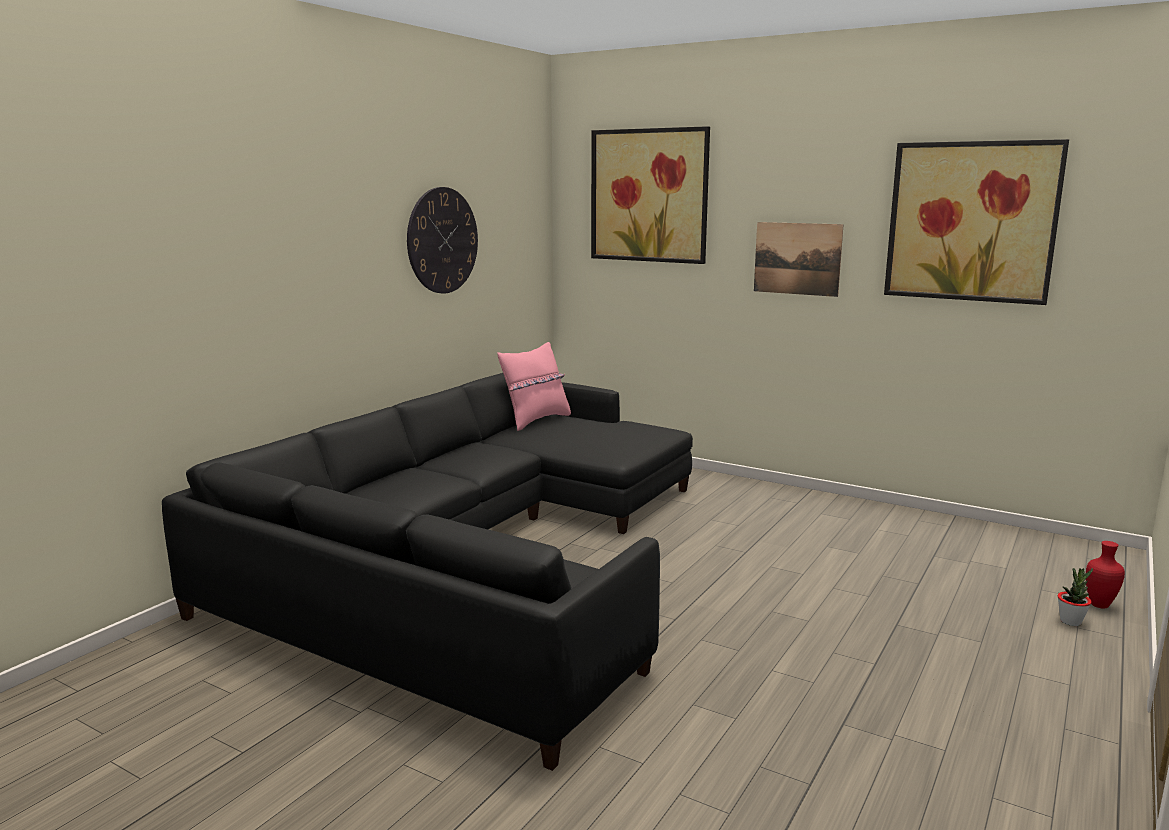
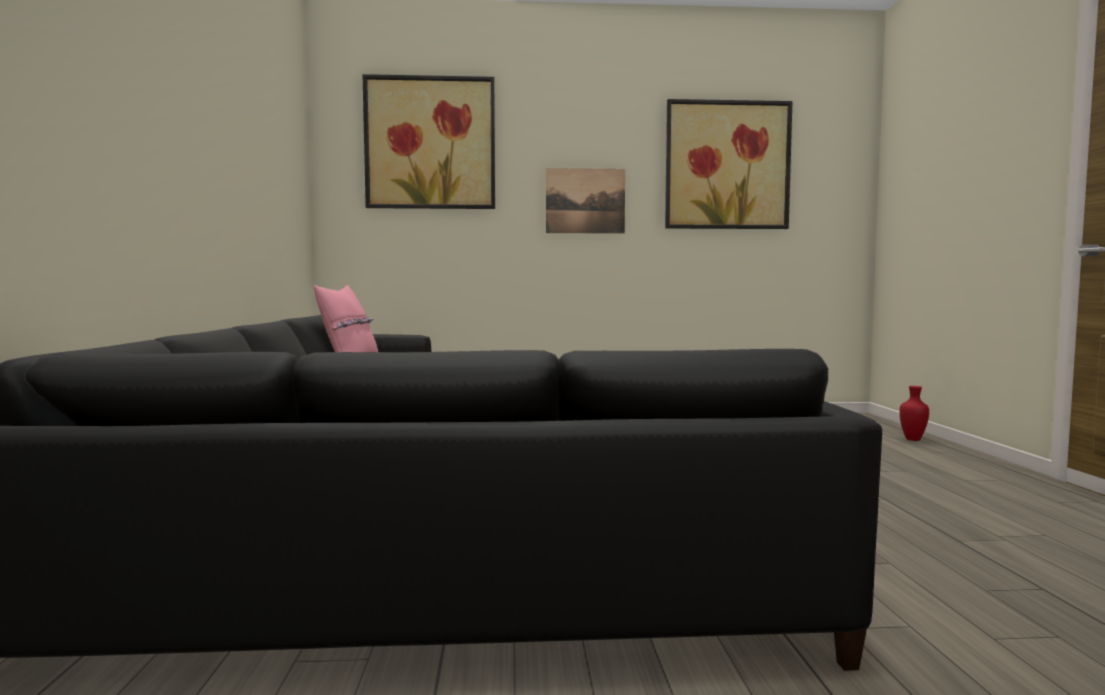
camera: 35 degrees left, 10 degrees down
wall clock [407,187,478,294] -> none
potted plant [1058,568,1093,626] -> none

